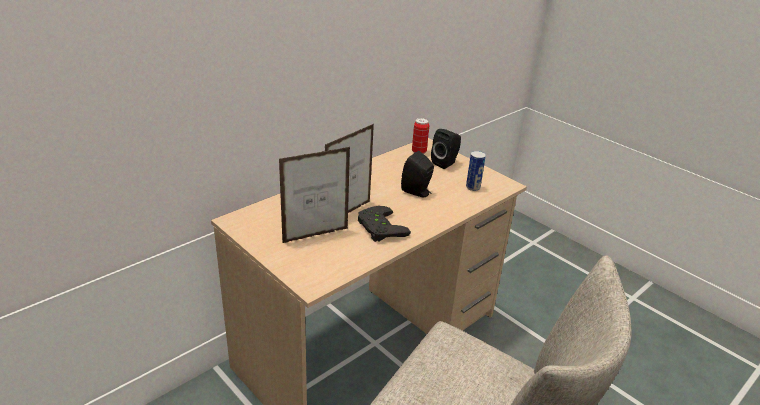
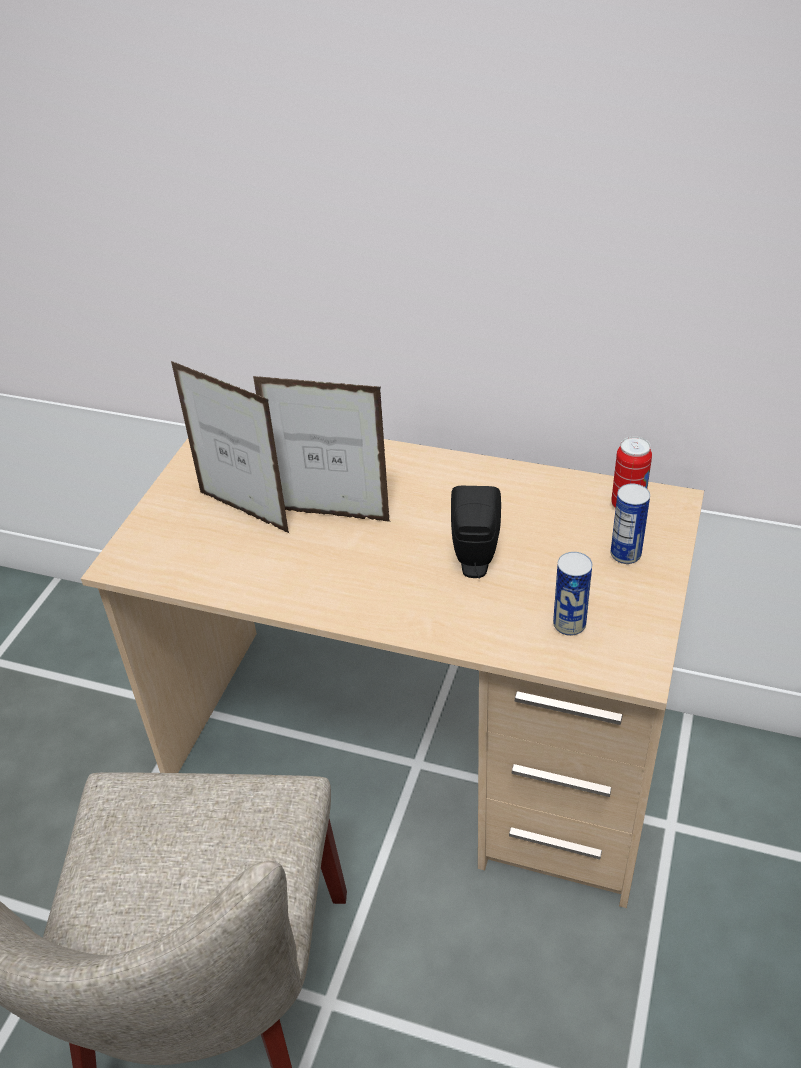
camera: 65 degrees right, 10 degrees up
black game controller [358,206,411,242] -> none
black speaker [431,129,461,169] -> can [610,484,650,564]

